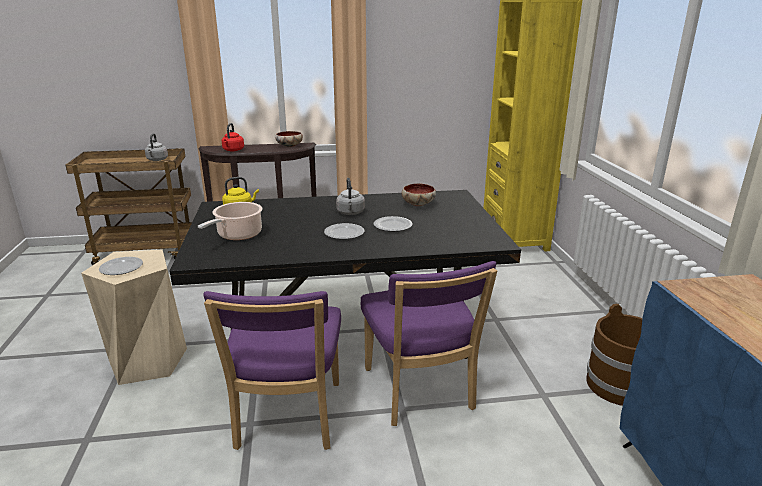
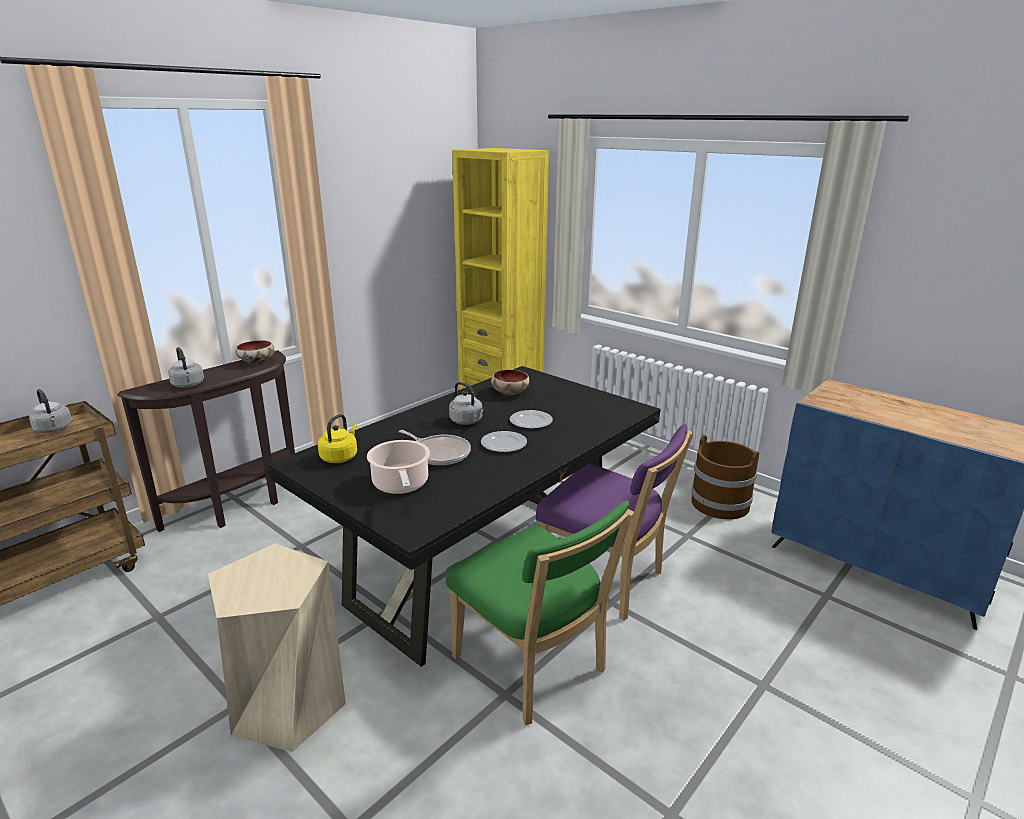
camera: 40 degrees left, 0 degrees up
plate [99,257,143,275] -> none
purple chair [203,291,341,450] -> green chair [446,501,634,725]
red kettle [222,123,244,151] -> grey kettle [168,347,204,388]
none -> frying pan [399,430,471,466]

